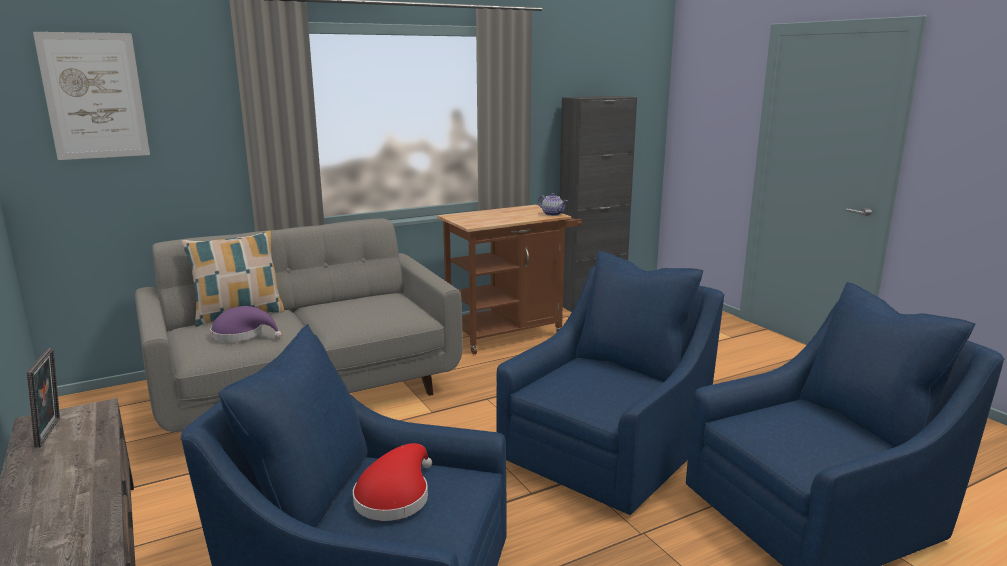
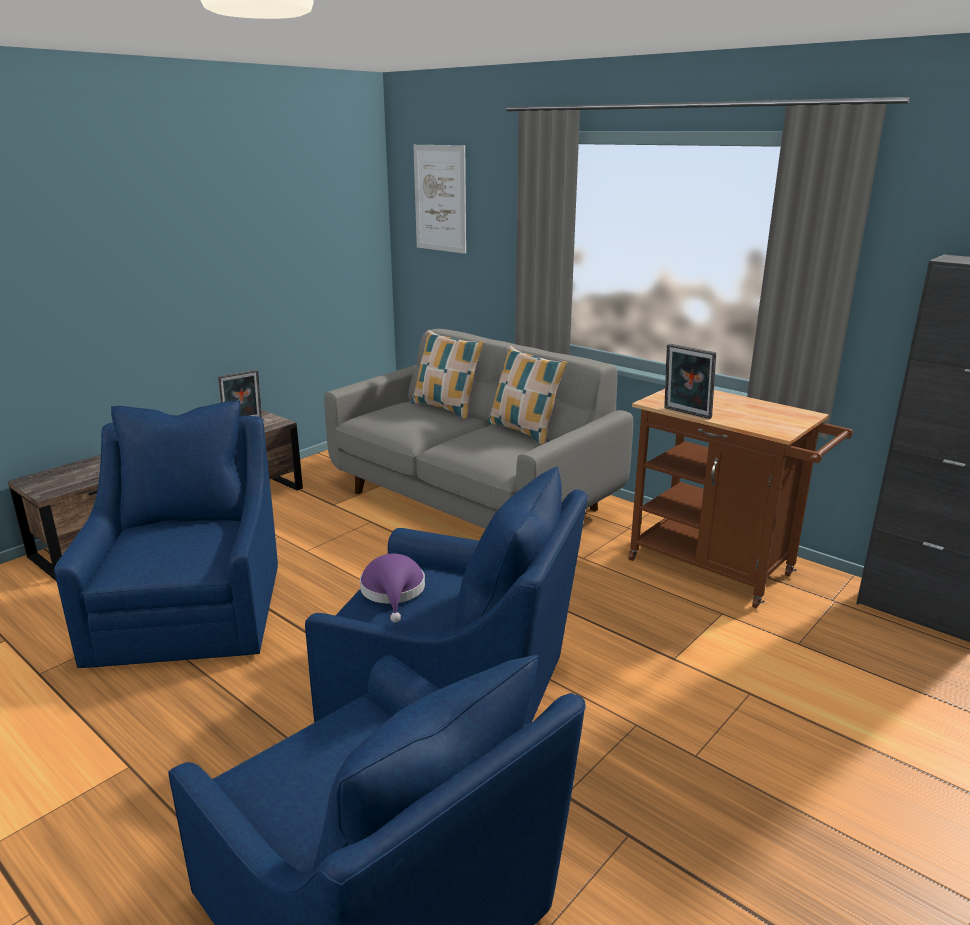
camera: 70 degrees right, 5 degrees up
purple hat [210,306,282,342] -> purple hat moved to [360,554,425,623]
red hat [353,443,432,521] -> none
teapot [538,193,568,216] -> none
none -> pillow [487,346,568,445]
none -> picture frame [664,344,716,419]

